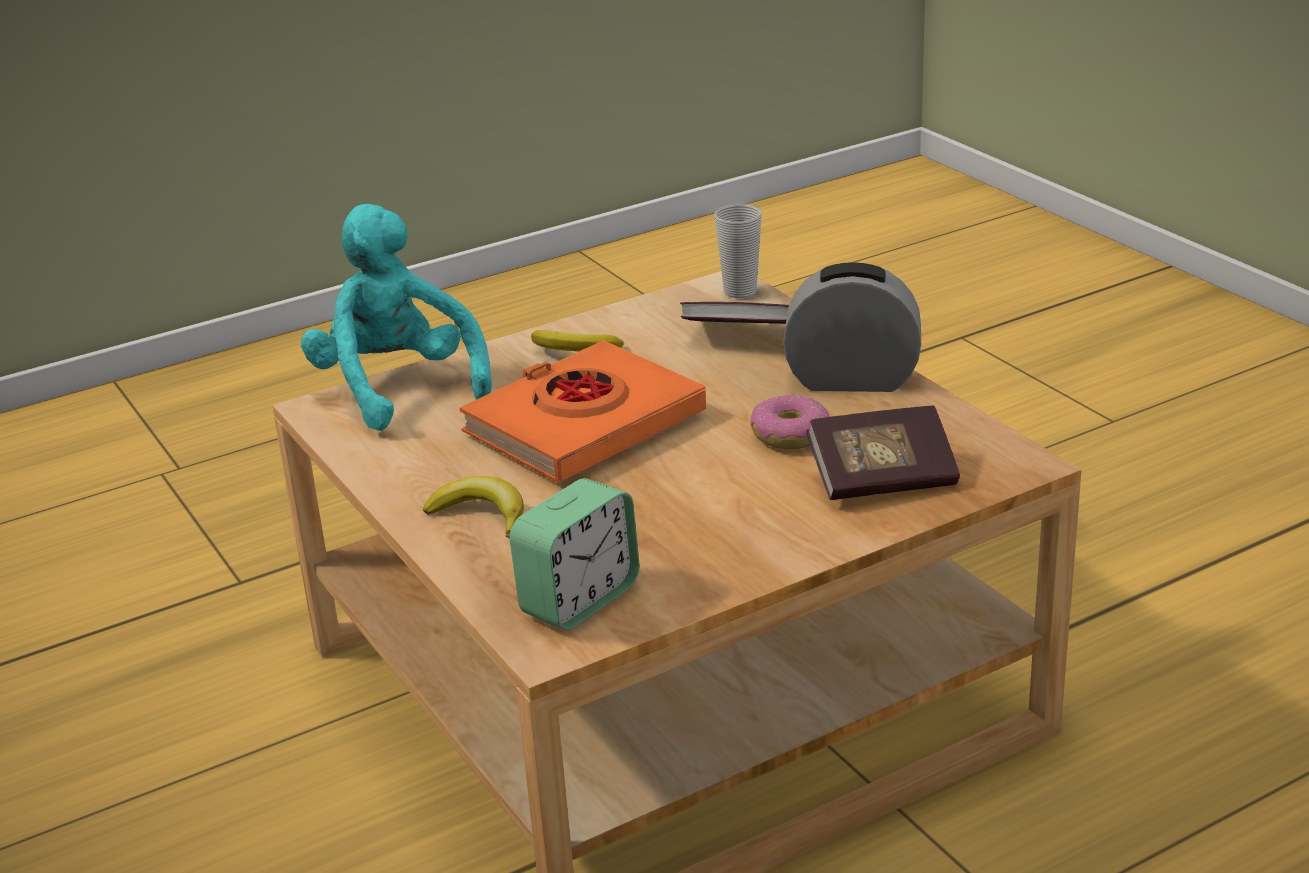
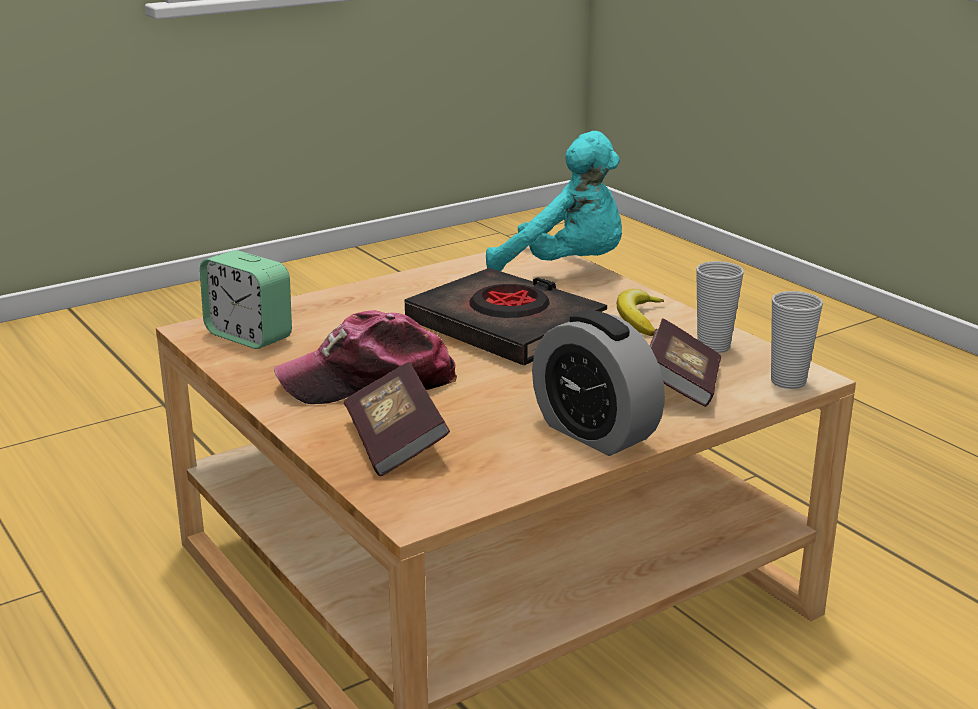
camera: 85 degrees right, 5 degrees down
turquoise plush toy [301,204,492,431] -> turquoise plush toy turned 60 degrees clockwise [486,131,622,271]
banana [423,476,524,538] -> none
orange book [460,340,706,483] -> black book [405,268,607,365]
donut [750,394,830,449] -> none
alarm clock [783,262,921,392] -> alarm clock turned 135 degrees clockwise [532,310,665,456]
none -> cap [274,310,457,404]
none -> cup [696,261,744,353]

